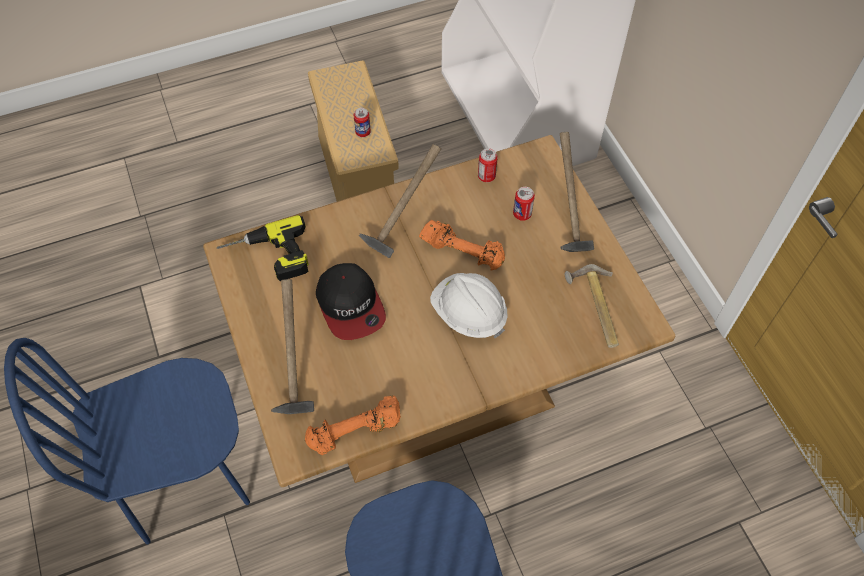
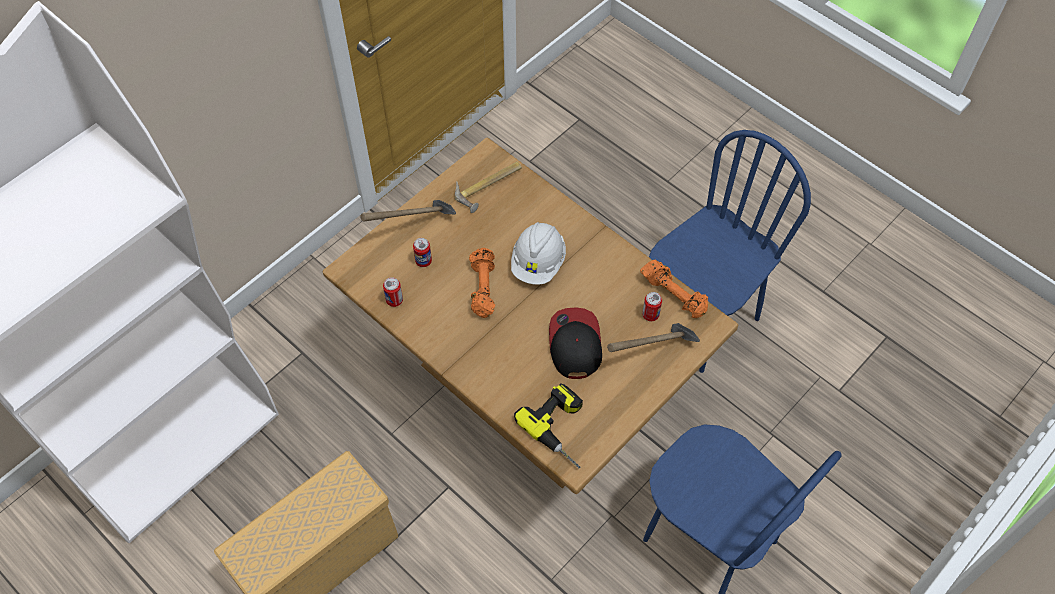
camera: 115 degrees left, 0 degrees up
cap [316,263,386,340] -> cap turned 45 degrees counterclockwise [549,307,602,379]
can [354,108,371,137] -> can moved to [642,292,662,322]
hammer [359,144,441,258] -> none

